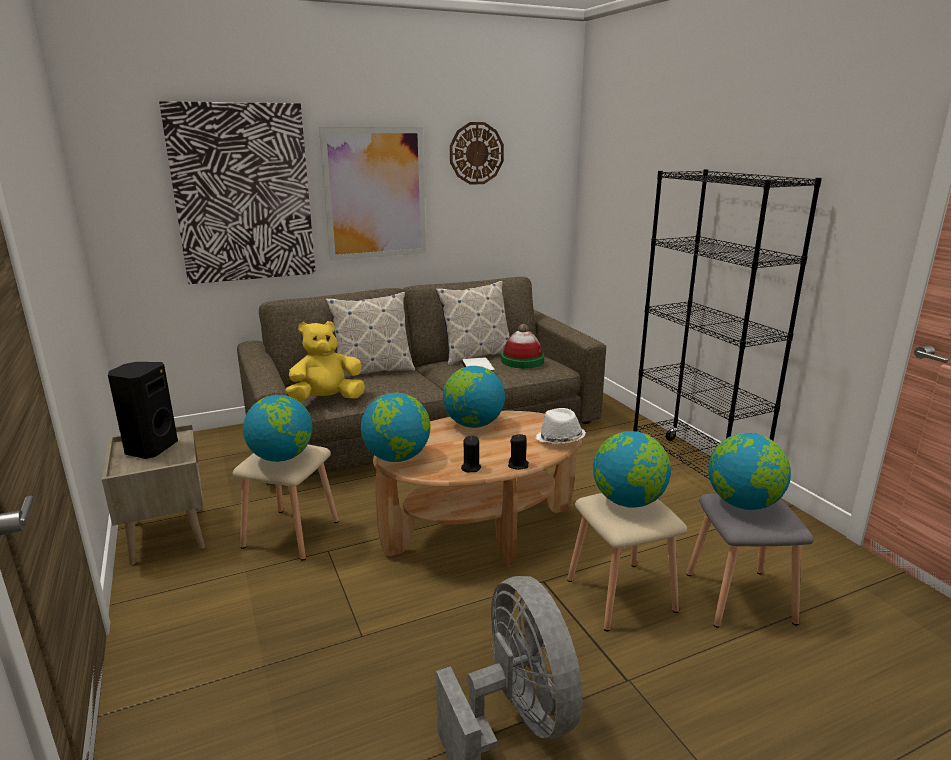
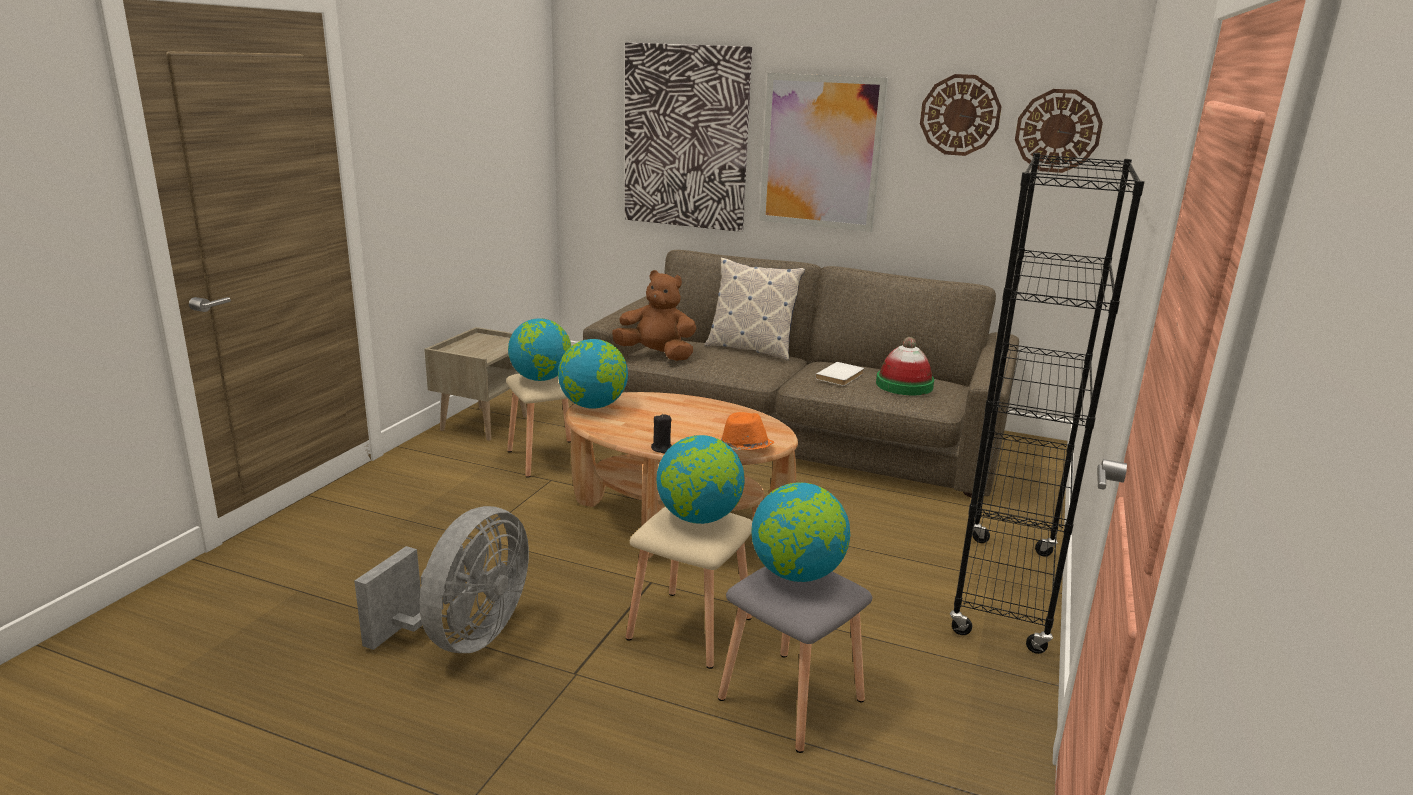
camera: 45 degrees right, 0 degrees up
black speaker [108,362,178,459] -> none
yellow plush toy [286,321,365,402] -> brown plush toy [612,270,697,361]
pillow [436,281,510,366] -> none
globe [443,366,505,428] -> none
black candle [461,436,481,473] -> none
white hat [536,408,586,444] -> orange hat [720,412,774,450]
none -> wall clock [1015,89,1103,173]

